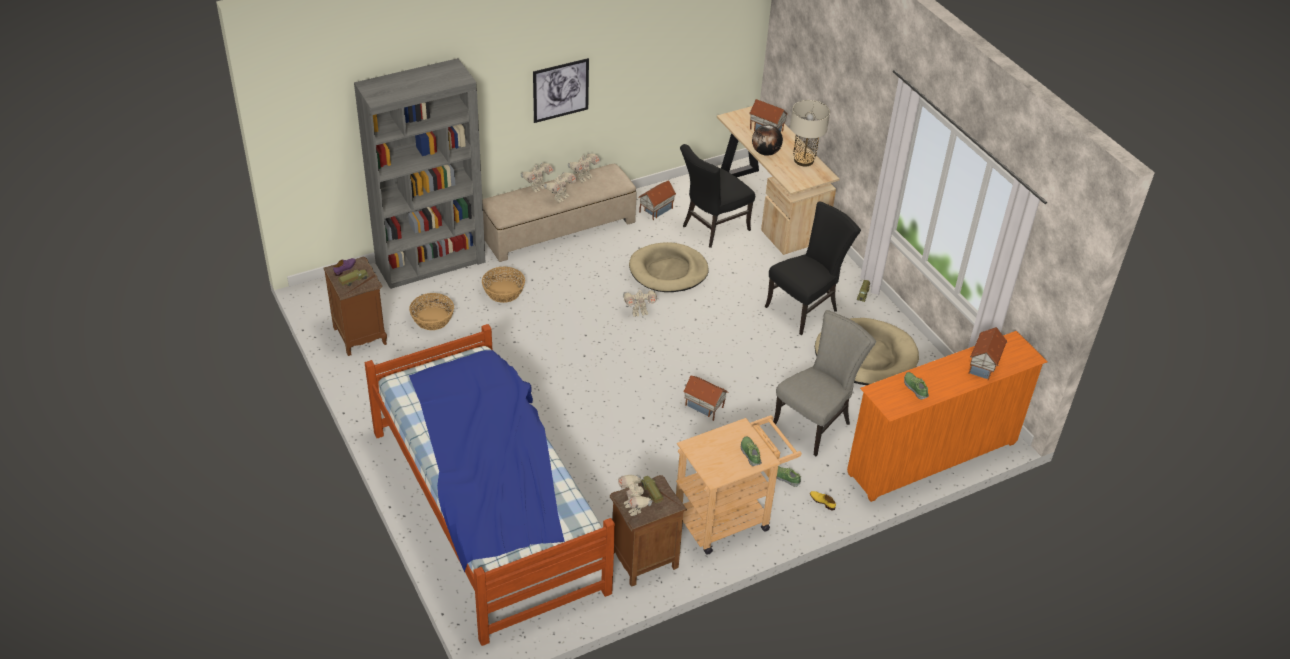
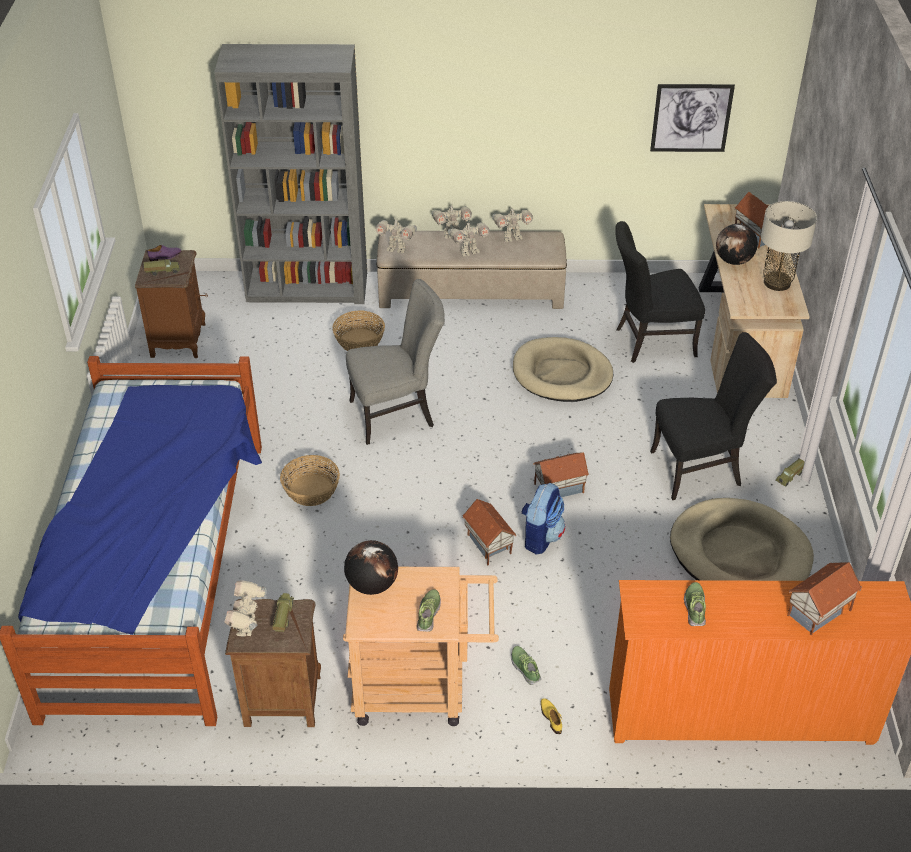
camera: 30 degrees right, 0 degrees up
basket [409,293,454,330] -> basket moved to [280,455,340,506]
picture [533,58,589,123] -> picture moved to [650,84,735,152]
toy robot [623,288,657,317] -> toy robot moved to [376,217,417,253]
toy house [638,180,676,220] -> toy house moved to [533,453,589,497]
grey chair [773,310,876,456] -> grey chair moved to [346,279,445,445]
none -> globe [344,540,398,595]
none -> backpack [521,482,565,554]

